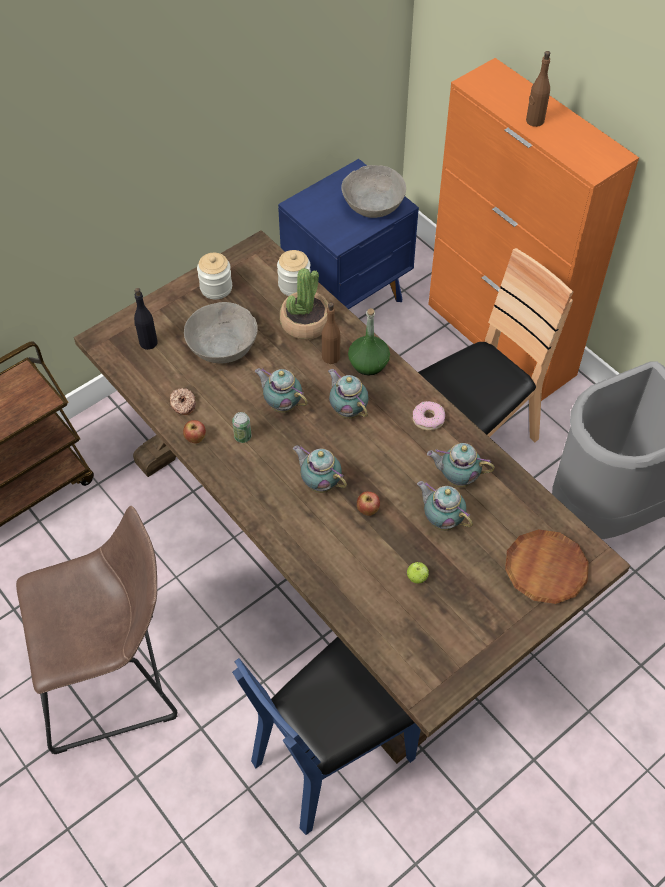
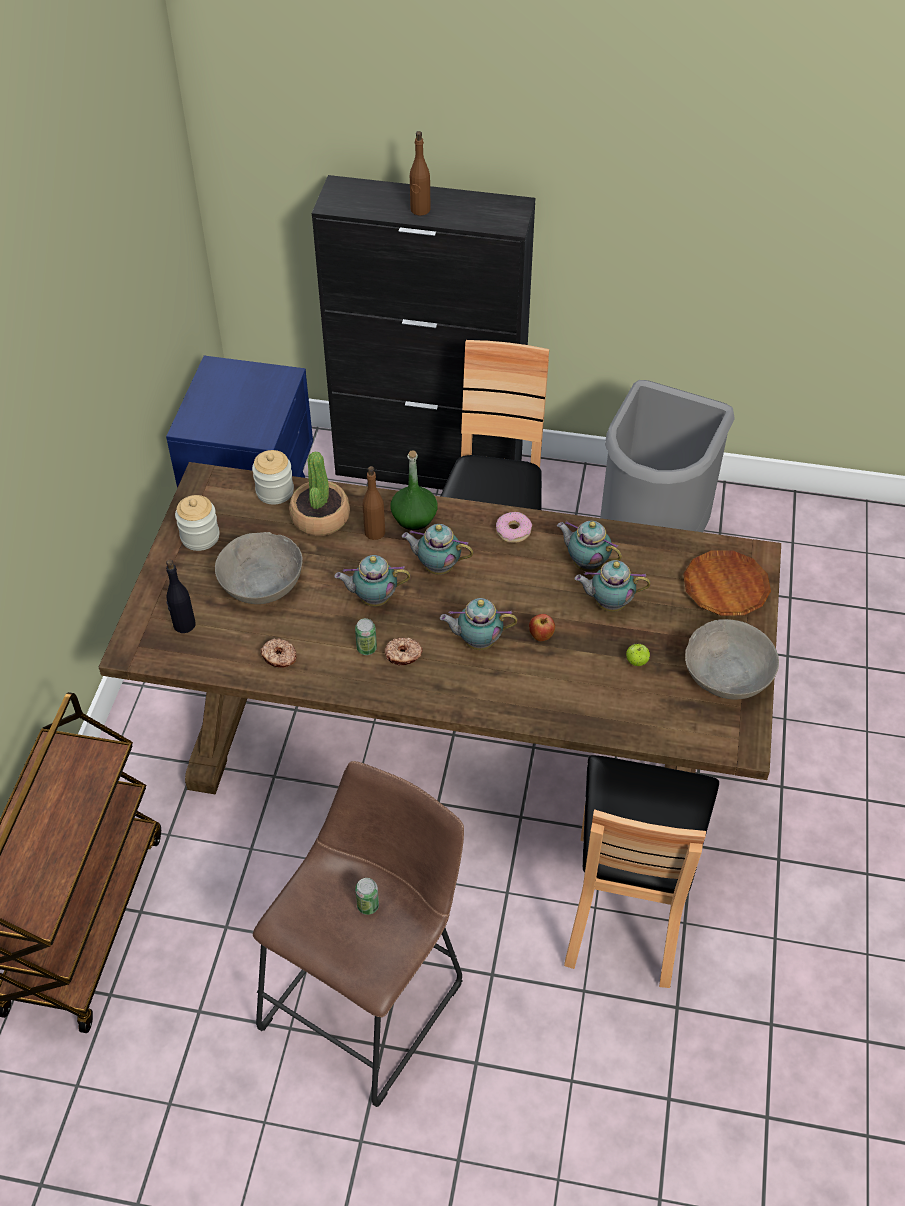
camera: 40 degrees left, 5 degrees down
apple [183,420,206,444] -> none
blue chair [232,637,421,835] -> brown chair [564,755,719,988]
grey bowl [341,165,406,218] -> grey bowl moved to [685,619,779,700]
teapot [427,443,495,487] -> teapot turned 60 degrees clockwise [557,521,622,571]
orange cabinet [428,58,639,401] -> black cabinet [312,175,536,490]
none -> can [355,878,379,915]
none -> donut [385,637,422,666]

